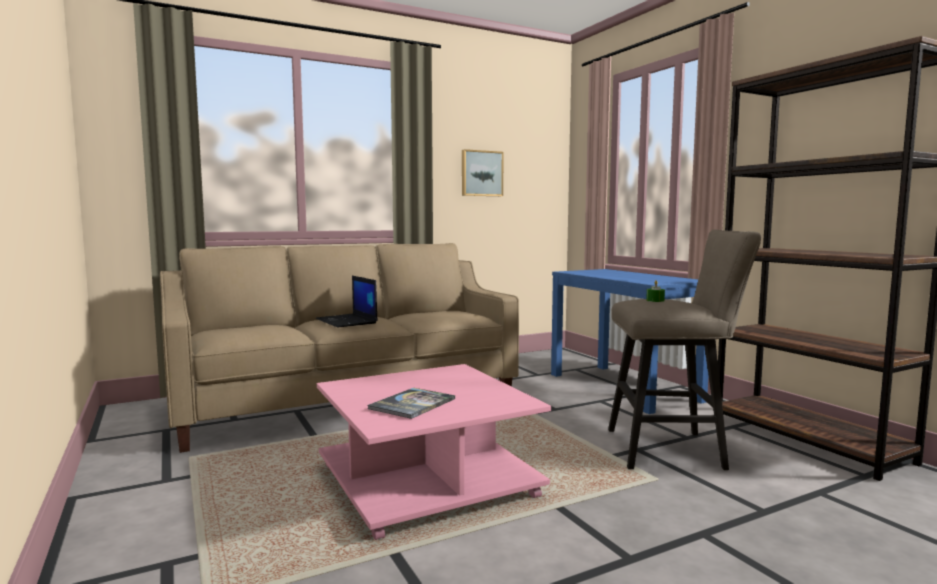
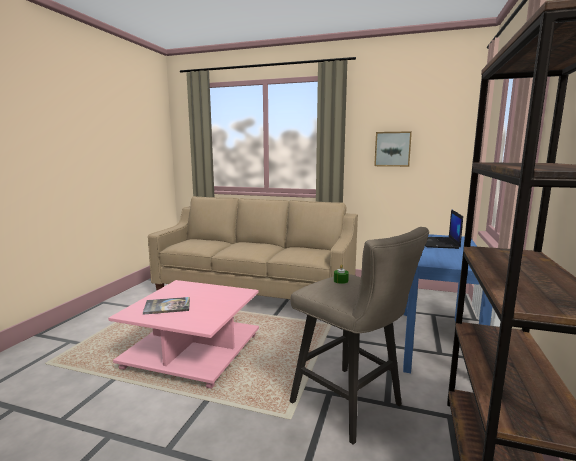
camera: 45 degrees right, 5 degrees up
laptop [316,276,378,328] -> laptop moved to [425,209,463,249]

